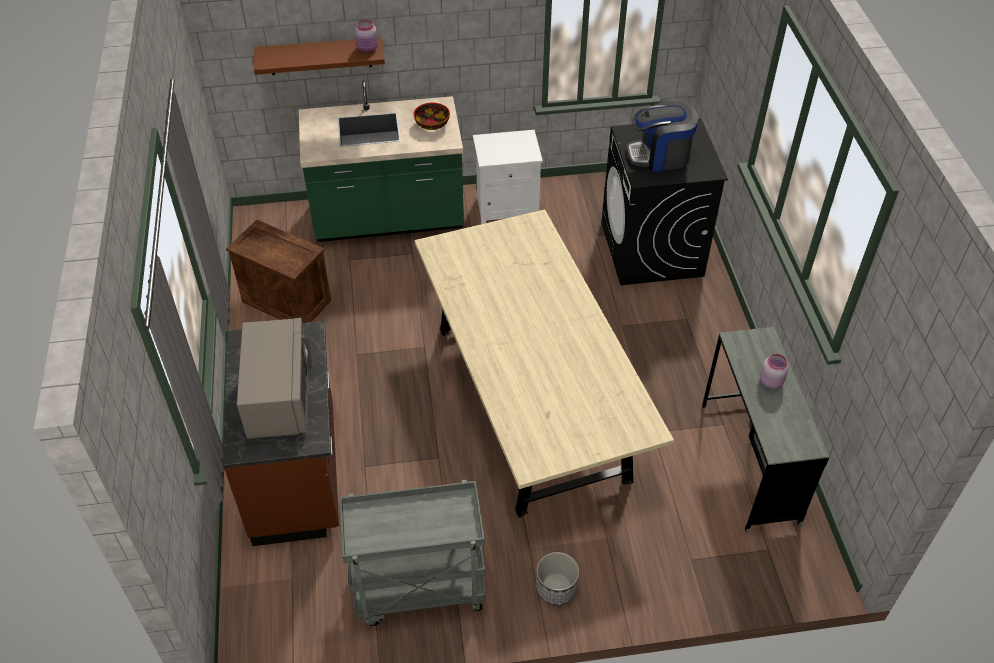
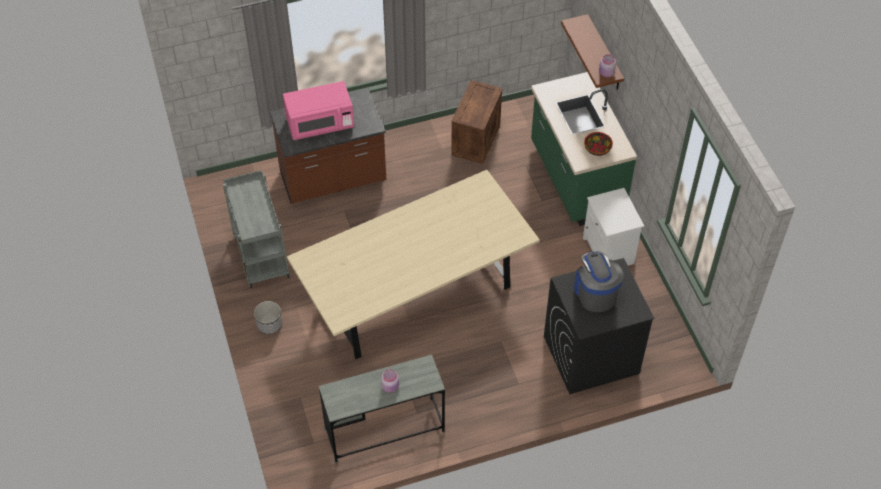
camera: 80 degrees right, 5 degrees up
grey microwave [237,318,312,439] -> pink microwave [283,81,354,140]

